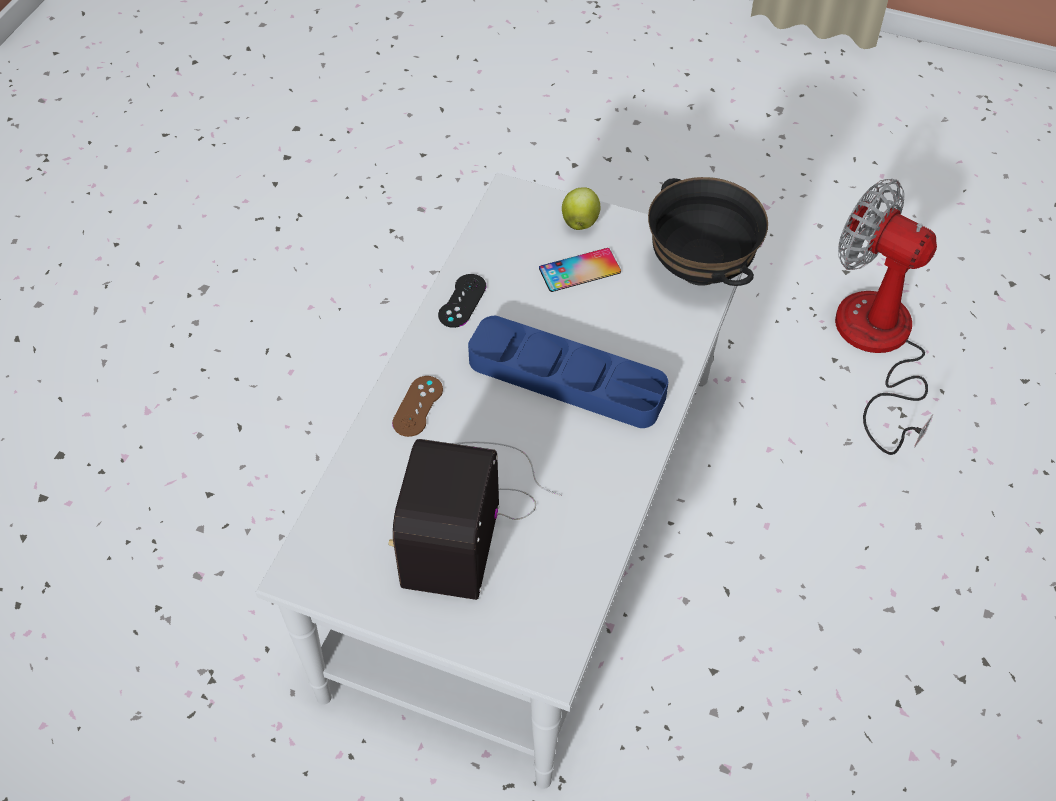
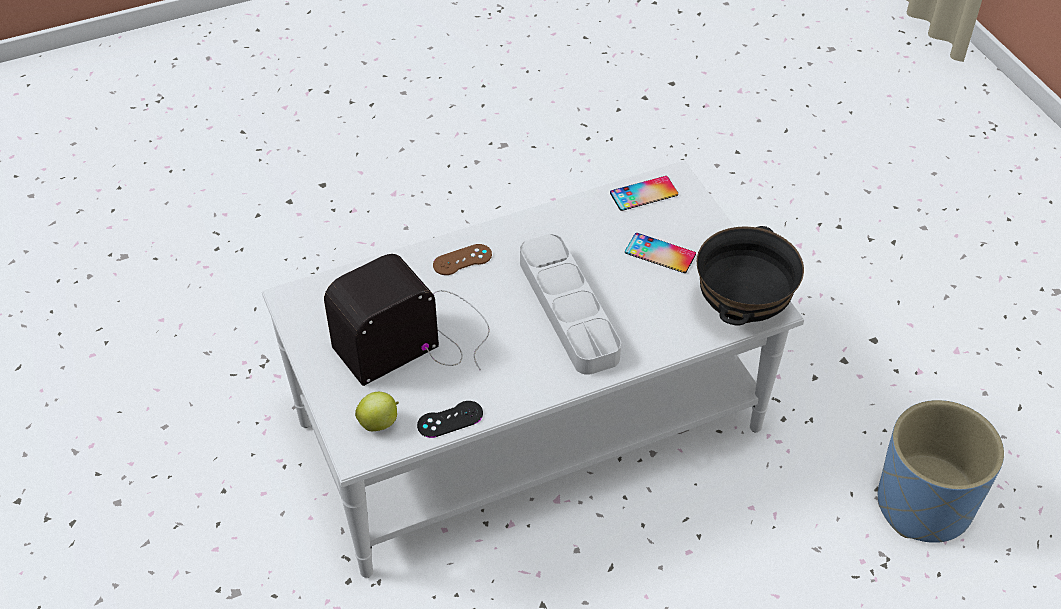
camera: 45 degrees right, 5 degrees down
black game controller [438,274,486,328] -> black game controller moved to [417,401,483,438]
blue tray [468,316,668,428] -> grey tray [520,234,621,375]
apple [562,187,600,230] -> apple moved to [355,392,399,431]
fan [835,179,937,455] -> blue planter [878,400,1004,543]
none -> phone [610,176,678,211]

